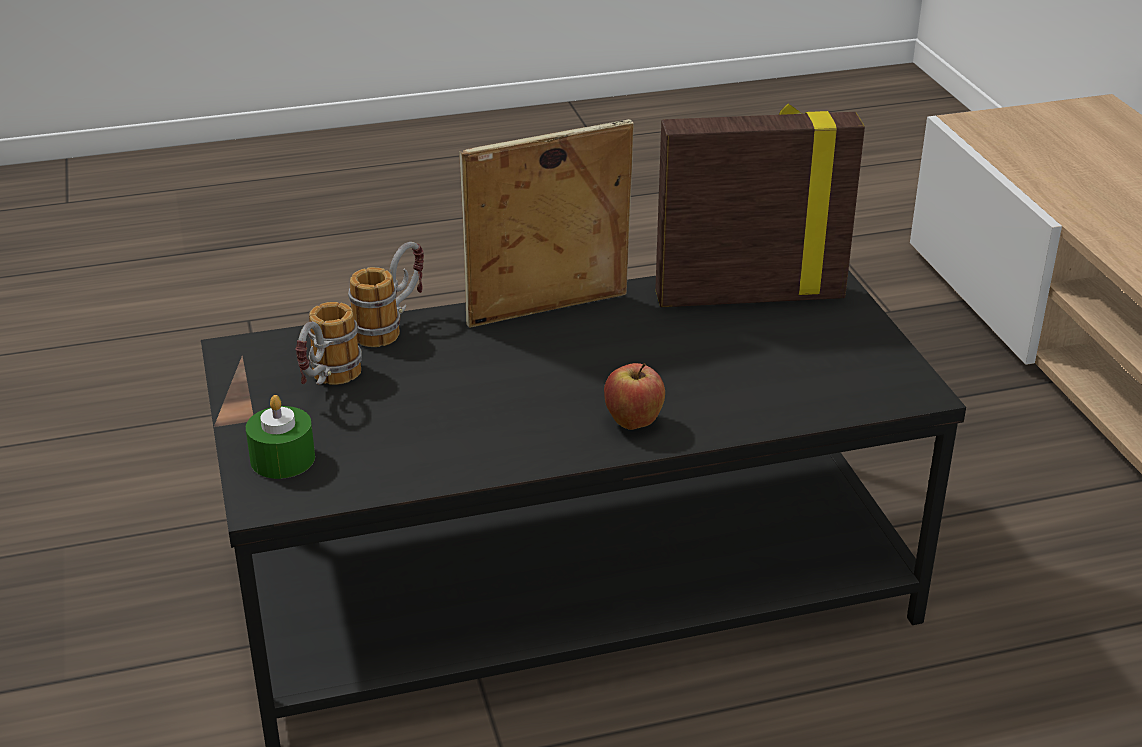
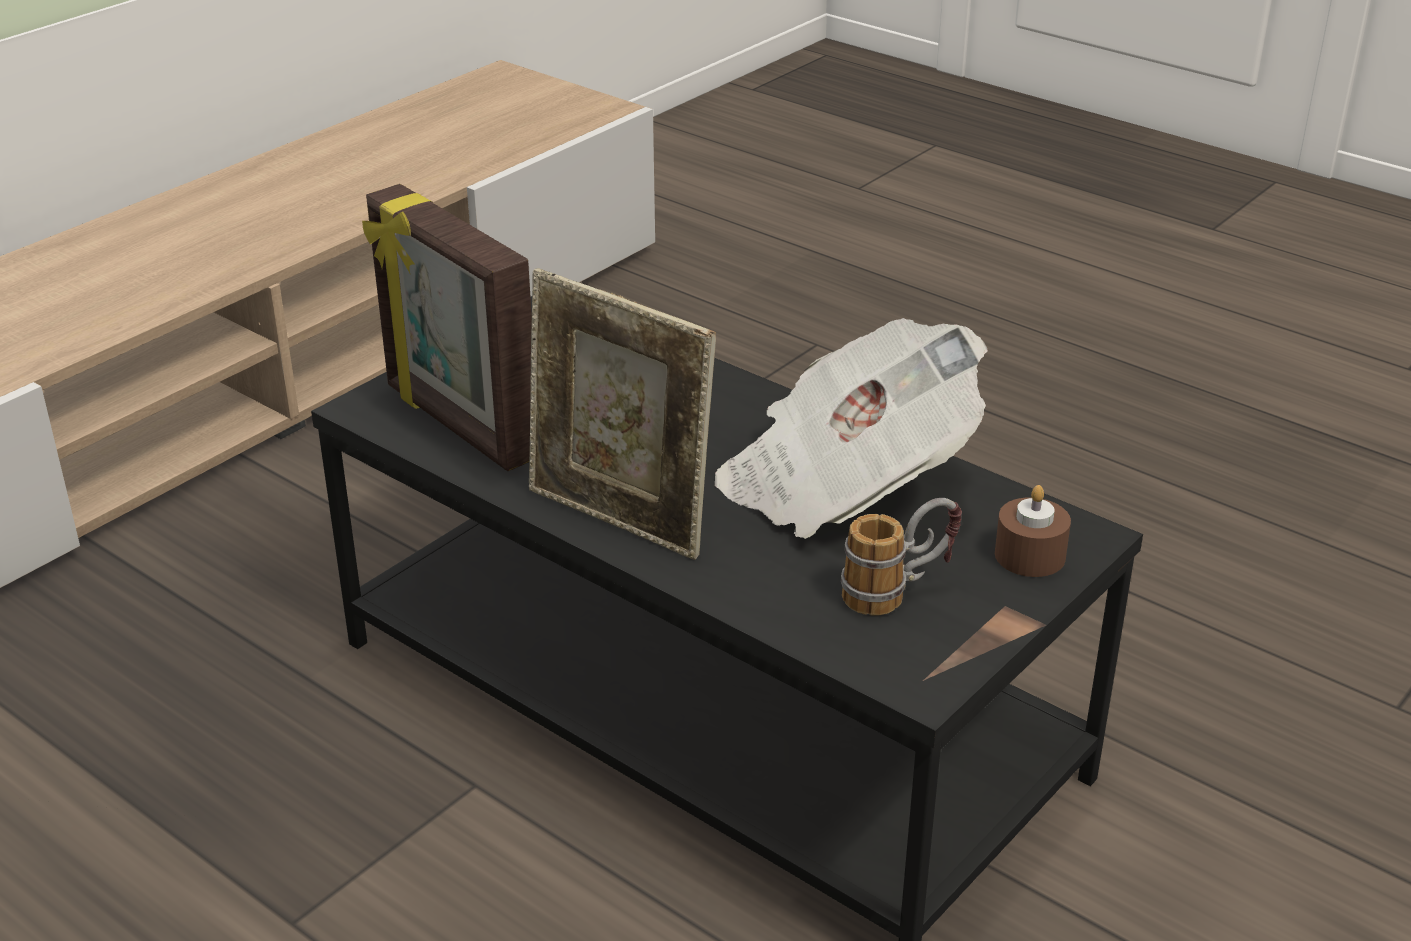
camera: 125 degrees left, 0 degrees up
green candle [246,395,315,479] -> brown candle [995,485,1071,577]
mug [348,242,424,347] -> none
apple [604,363,665,430] -> none
none -> newspaper [715,318,988,539]

